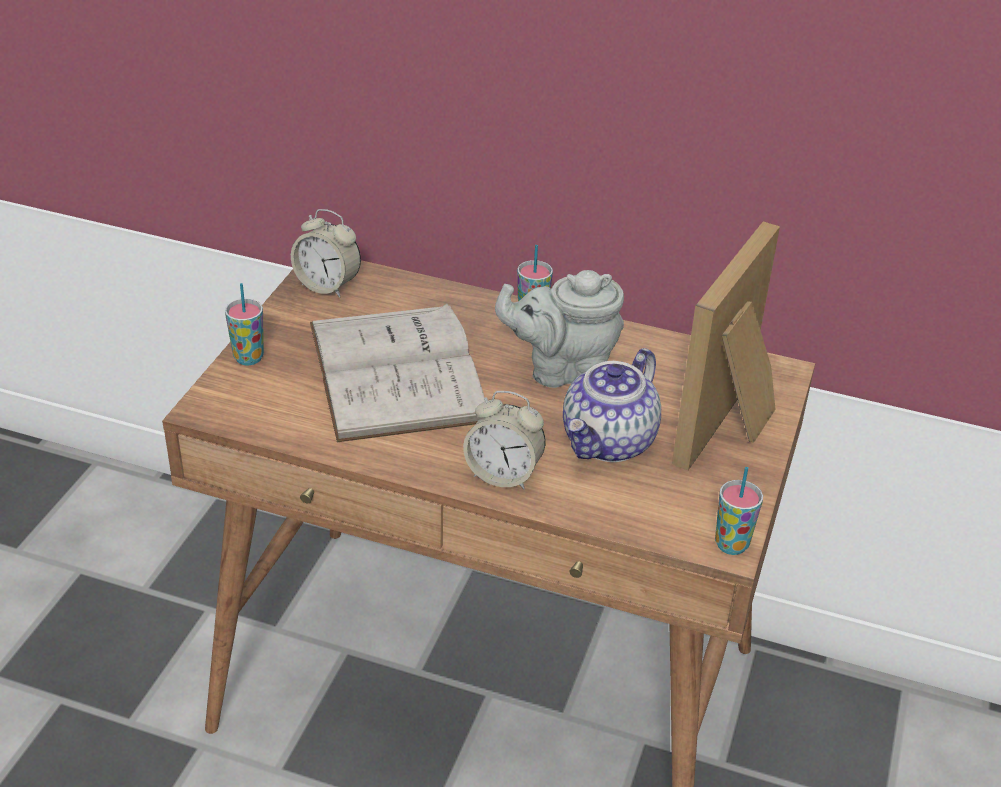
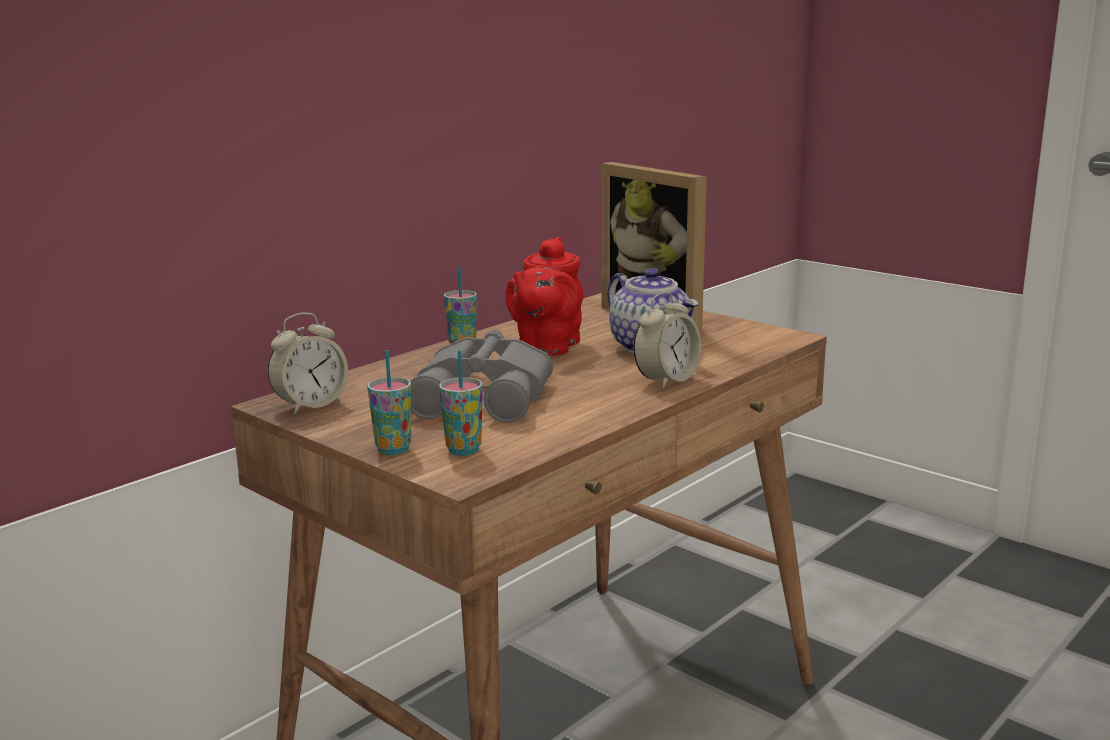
camera: 65 degrees left, 20 degrees down
white book [310,304,485,442] -> grey binoculars [410,330,553,423]
grey teapot [495,270,624,388] -> red teapot [505,237,583,356]
cup [715,467,763,555] -> cup moved to [439,350,483,456]

